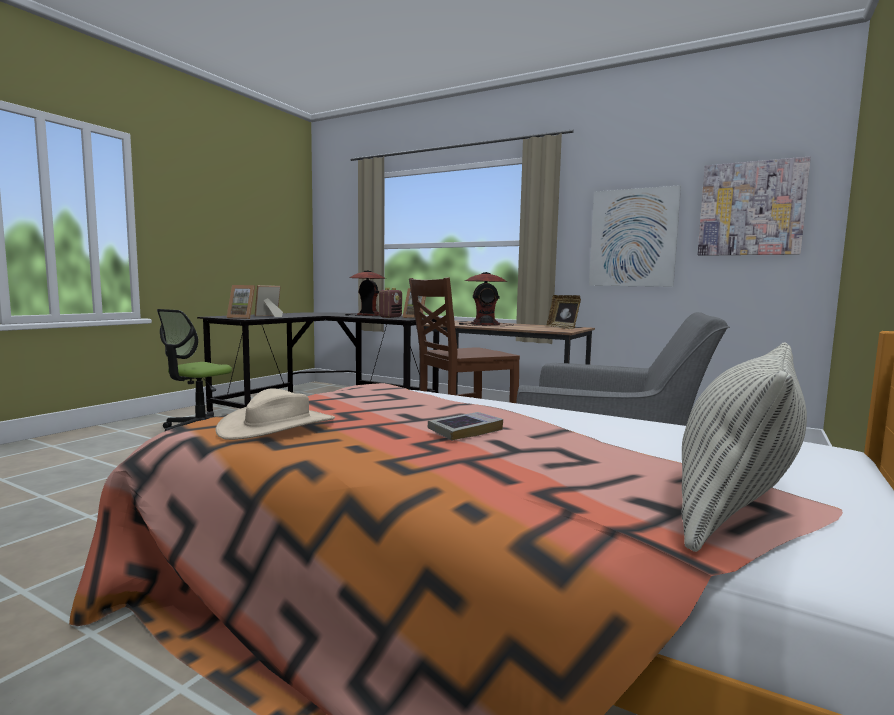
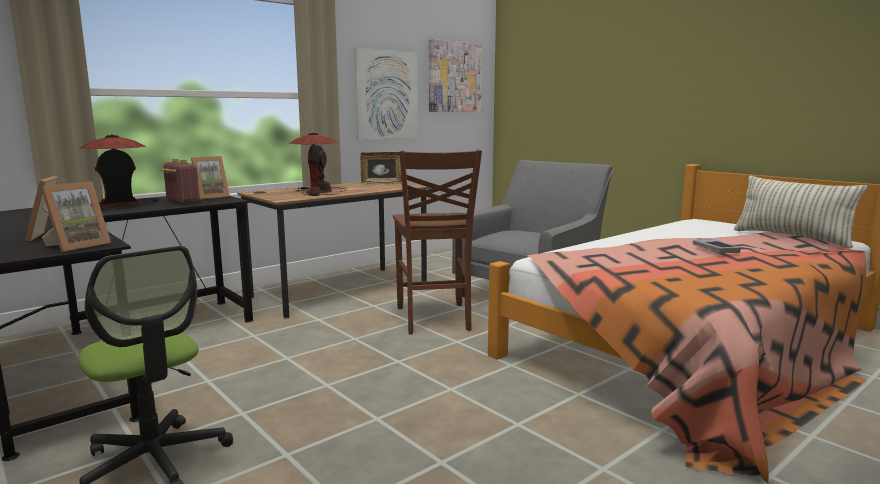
camera: 70 degrees left, 5 degrees up
beige hat [215,389,335,440] -> none

